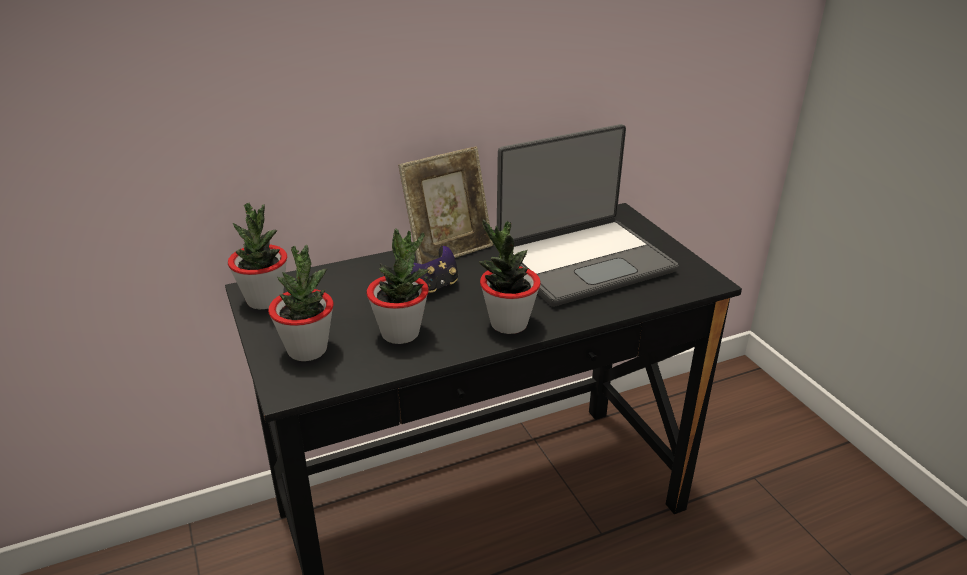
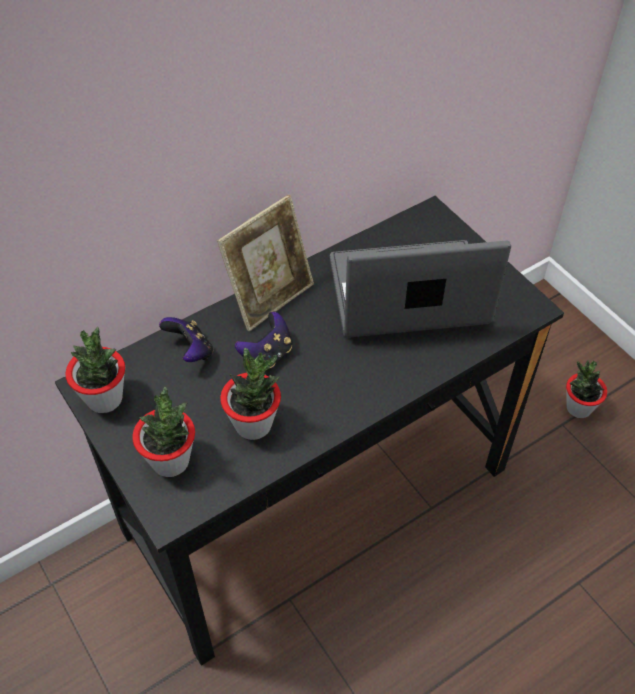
camera: 10 degrees left, 20 degrees up
potted plant [479,219,541,334] -> potted plant moved to [566,360,607,418]
laptop [497,124,679,307] -> laptop turned 150 degrees counterclockwise [330,240,511,338]
none -> game controller [159,317,213,362]

